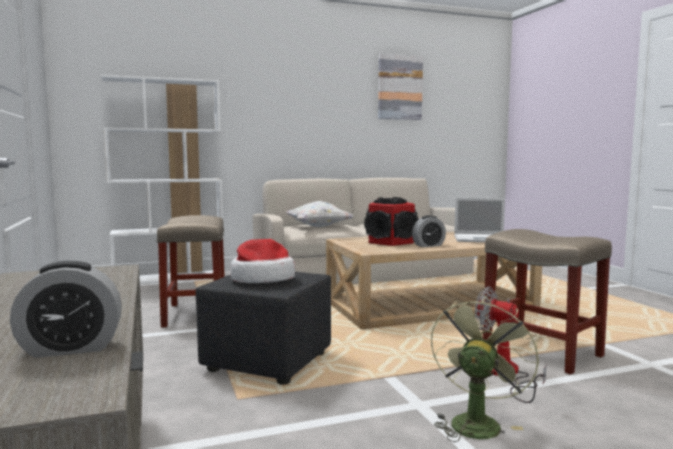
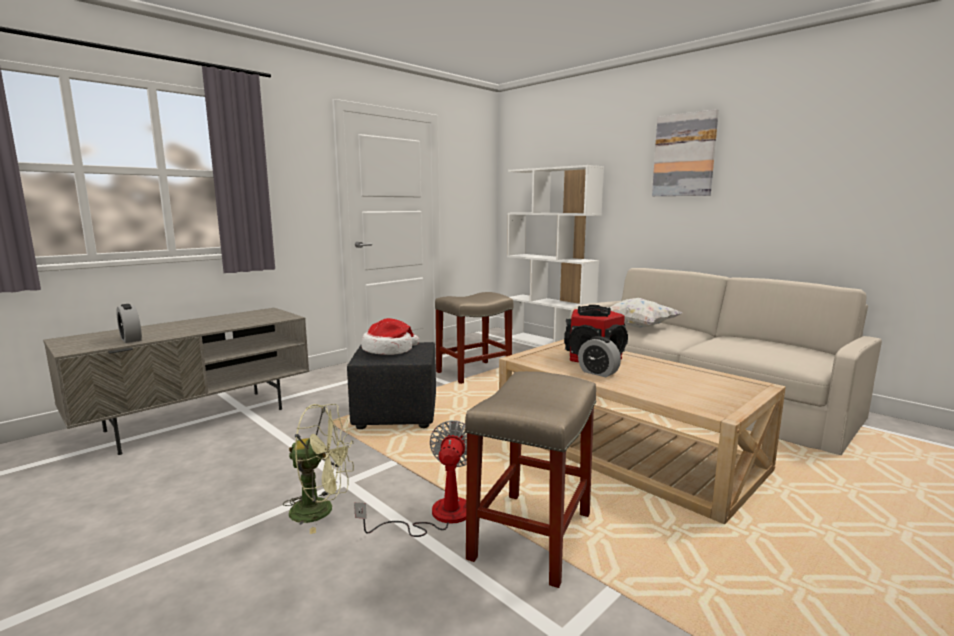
camera: 65 degrees right, 5 degrees up
picture [378,53,423,120] -> picture moved to [652,109,719,196]
laptop [454,197,505,242] -> none

